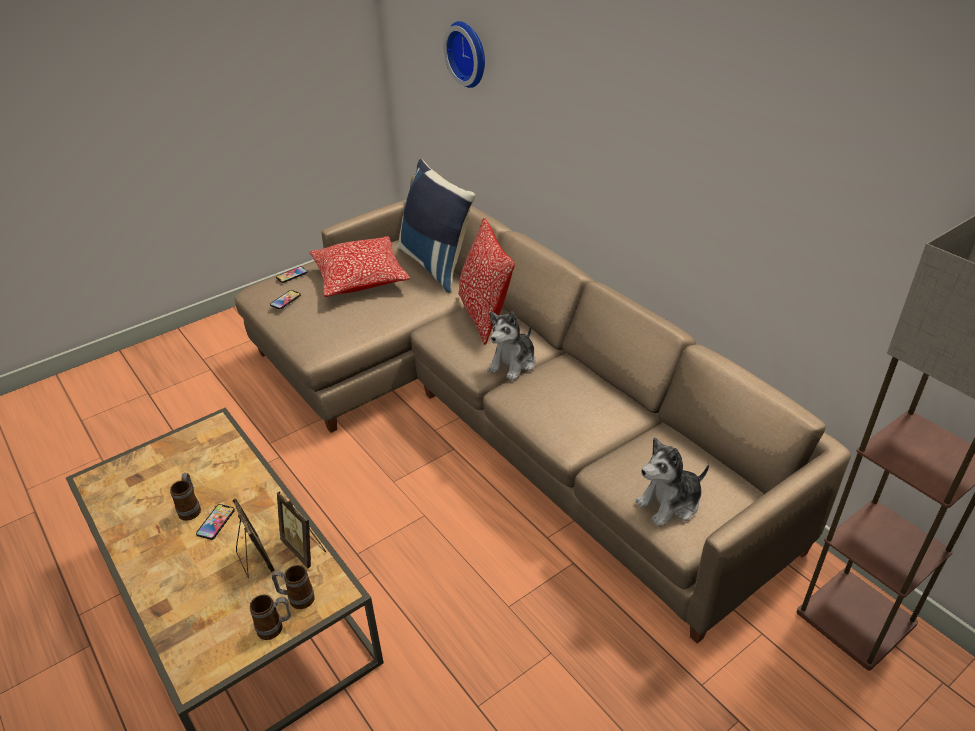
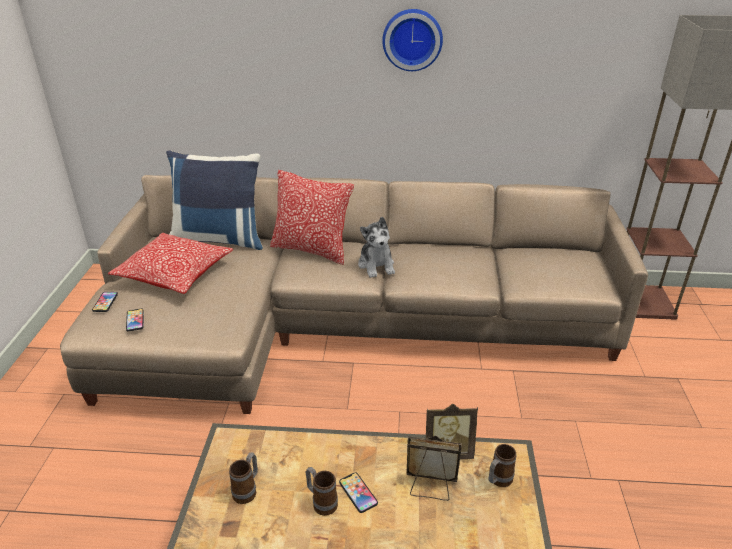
camera: 50 degrees left, 5 degrees down
mug [250,594,291,640] -> mug moved to [229,452,258,504]
wall clock [443,21,485,88] -> wall clock moved to [382,9,443,71]
plush toy [635,437,709,526] -> none

